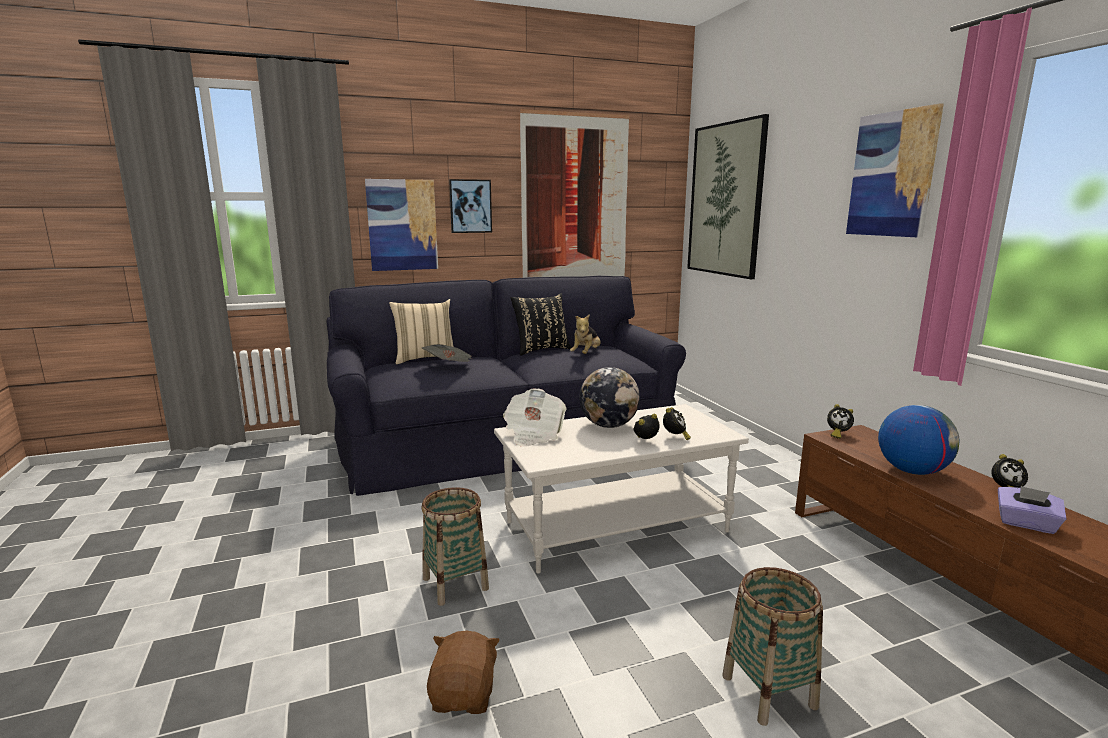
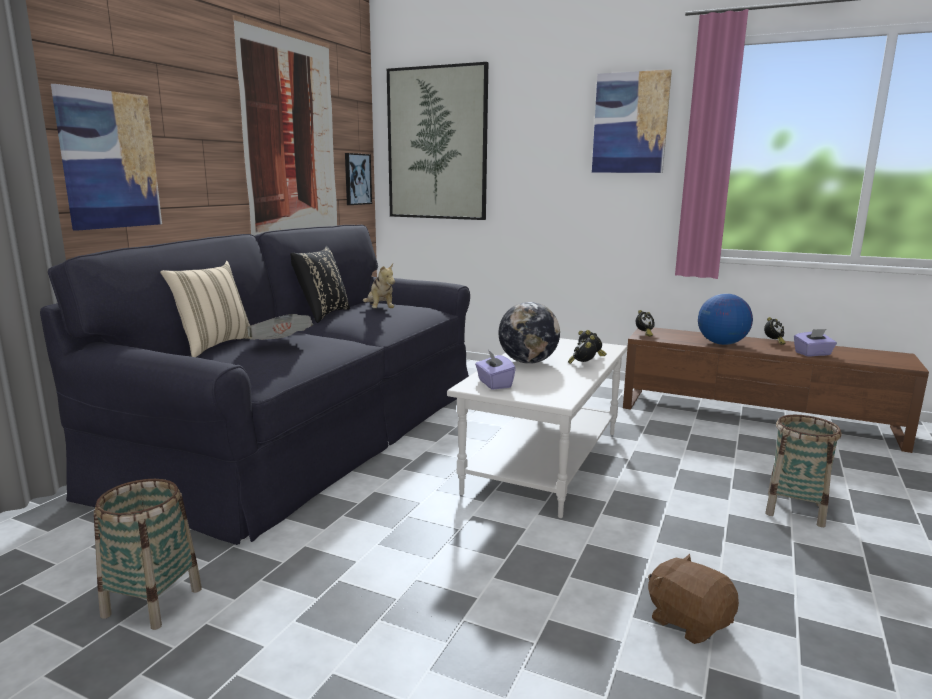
camera: 45 degrees left, 0 degrees up
basket [422,487,489,606] -> basket moved to [94,479,202,630]
picture [449,179,492,233] -> picture moved to [345,153,372,205]
newspaper [503,388,567,446] -> purple tissue box [475,350,516,390]

